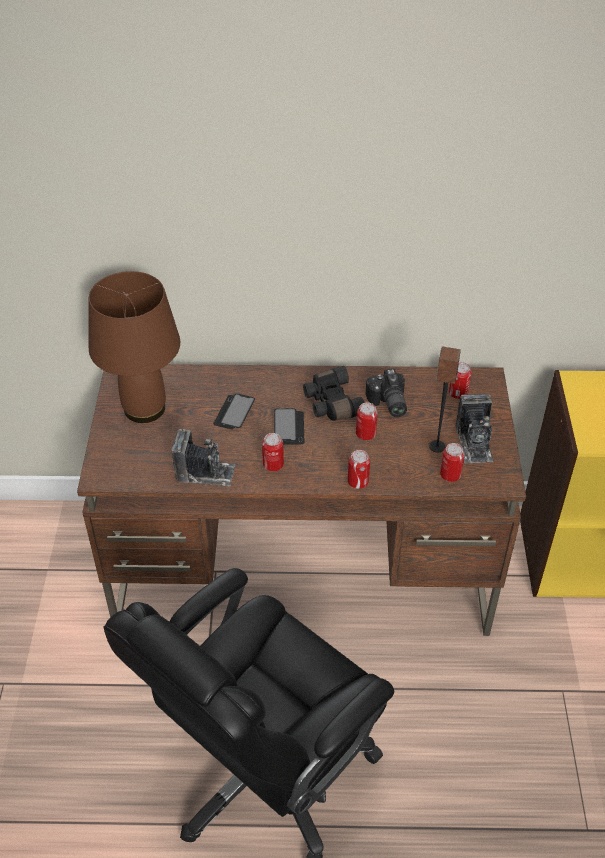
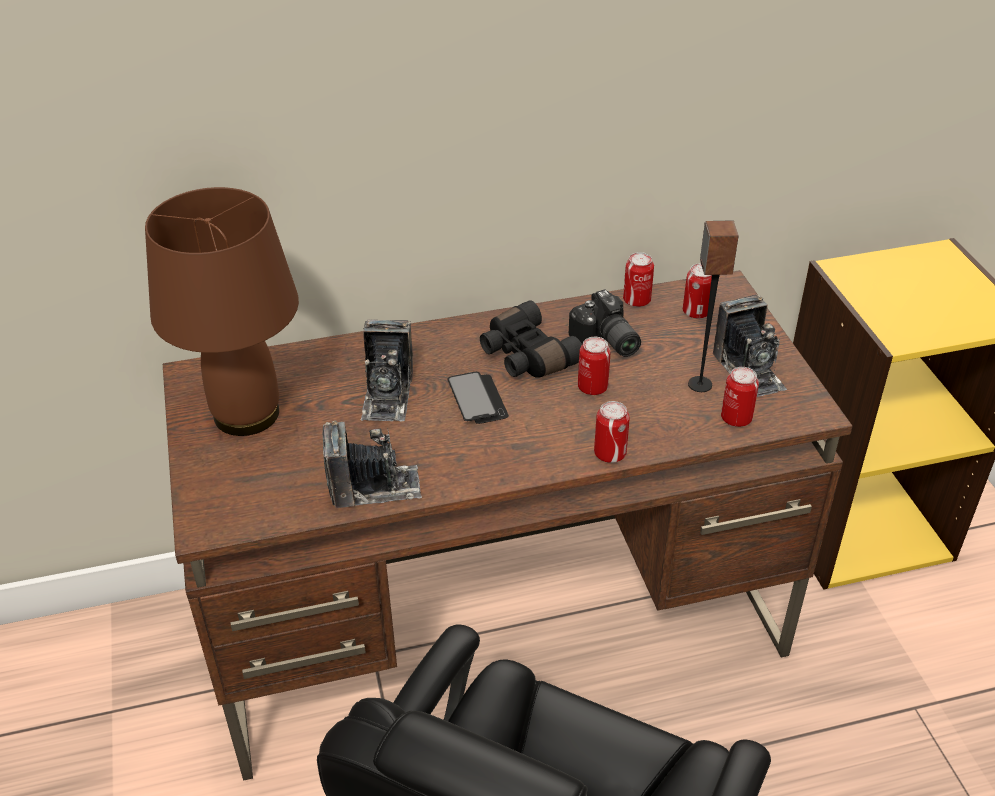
camera: 15 degrees left, 5 degrees down
phone [213,394,255,429] -> camera [360,319,413,421]
can [262,433,284,471] -> can moved to [623,252,654,307]

